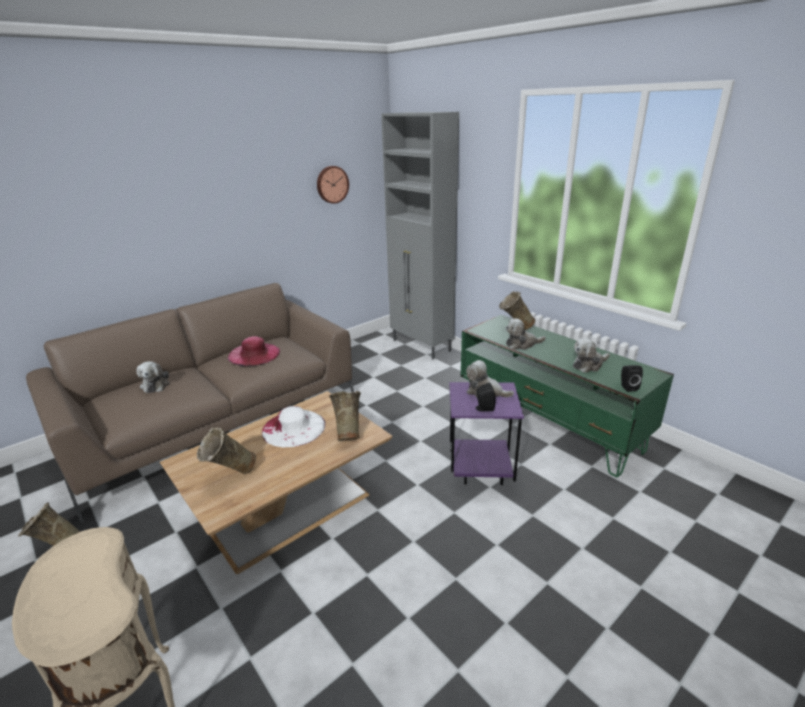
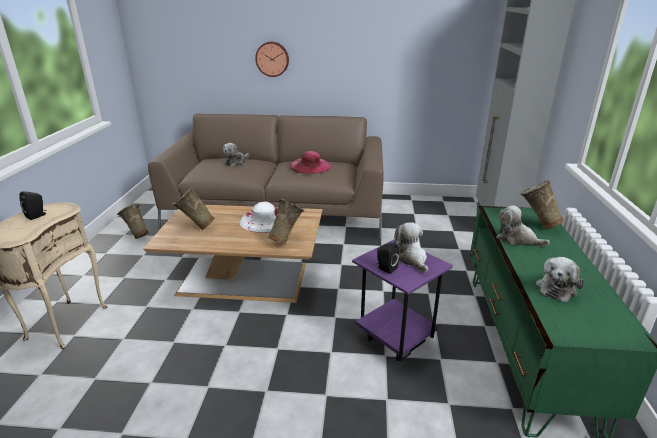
camera: 45 degrees right, 0 degrees up
wall clock [317,166,349,204] -> wall clock moved to [255,42,289,77]
plush toy [573,338,610,373] -> plush toy turned 75 degrees counterclockwise [536,257,584,302]
black speaker [621,365,643,392] -> black speaker moved to [19,192,46,220]

